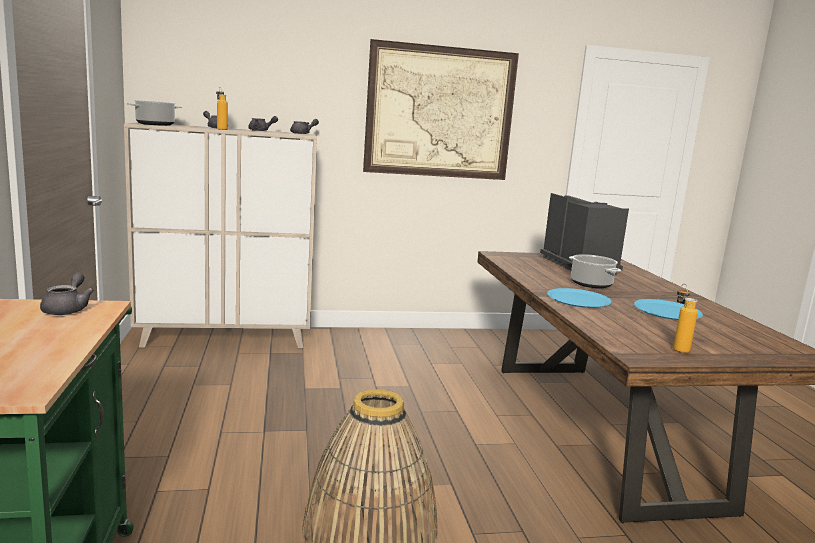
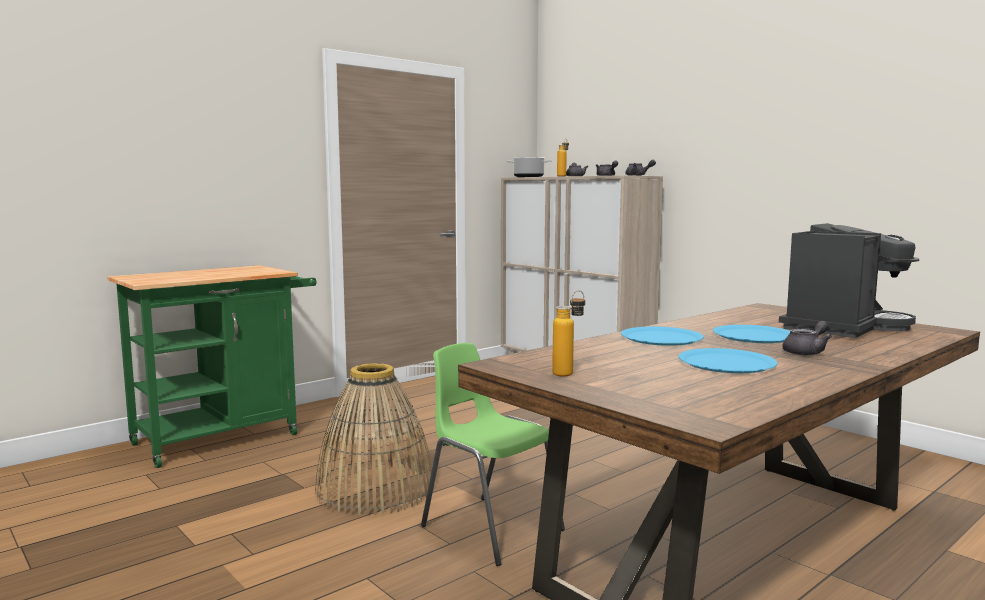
camera: 60 degrees right, 5 degrees down
grey teapot [40,272,94,315] -> grey teapot moved to [782,321,832,355]
picture [363,39,519,180] -> none
cooking pot [569,254,621,288] -> blue plate [713,325,790,343]
none -> green chair [421,343,565,566]

